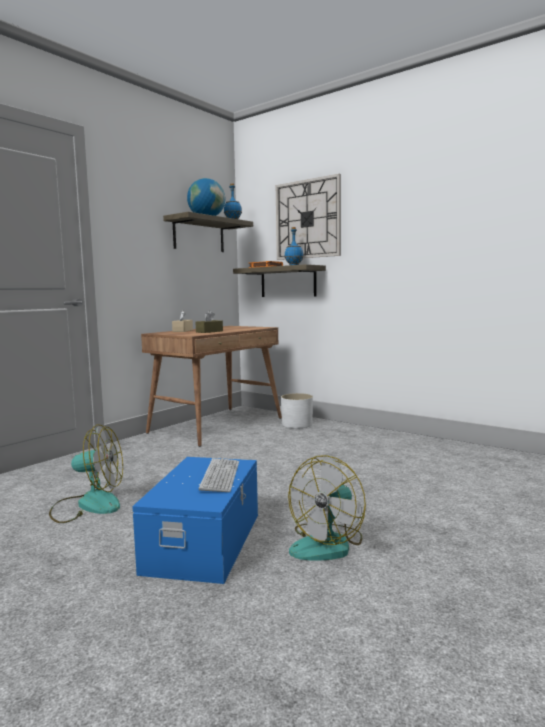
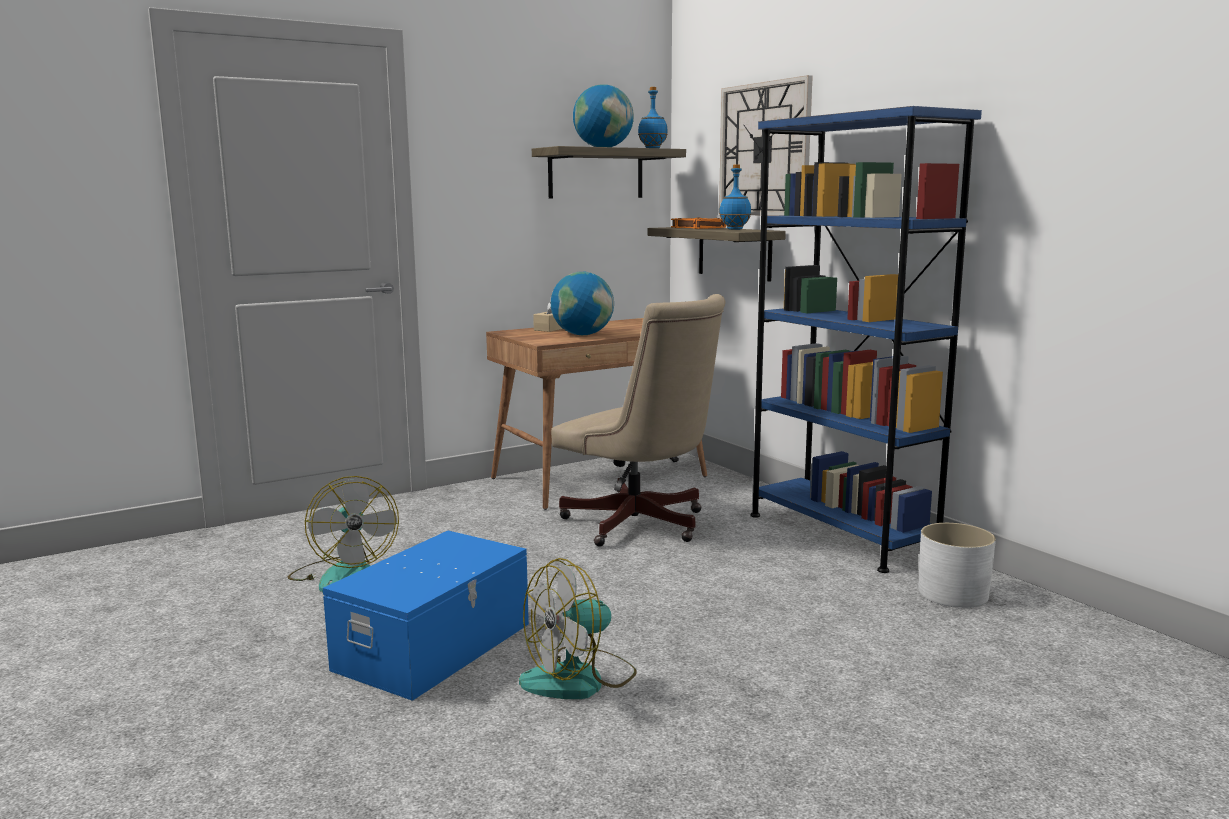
camera: 20 degrees right, 5 degrees up
fan [49,424,123,523] -> fan turned 45 degrees clockwise [288,476,399,593]
brown tissue box [196,310,223,333] -> globe [551,272,614,335]
keyboard [199,458,239,492] -> none
white planter [281,393,313,428] -> white planter moved to [918,523,996,608]
none -> beige office chair [551,294,726,547]
none -> blue bookcase [750,106,982,573]

